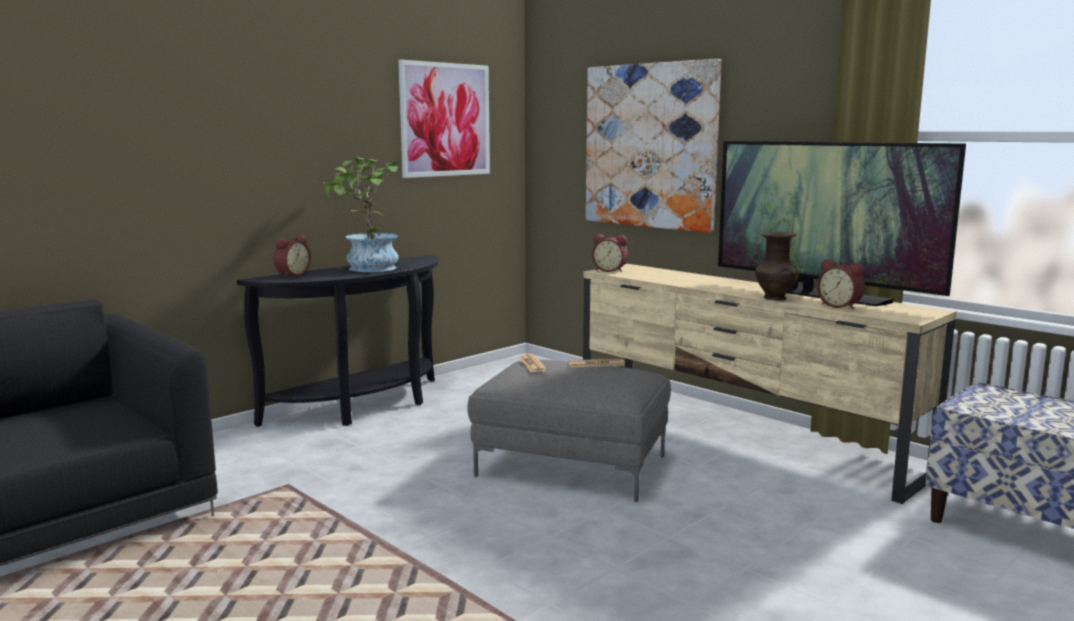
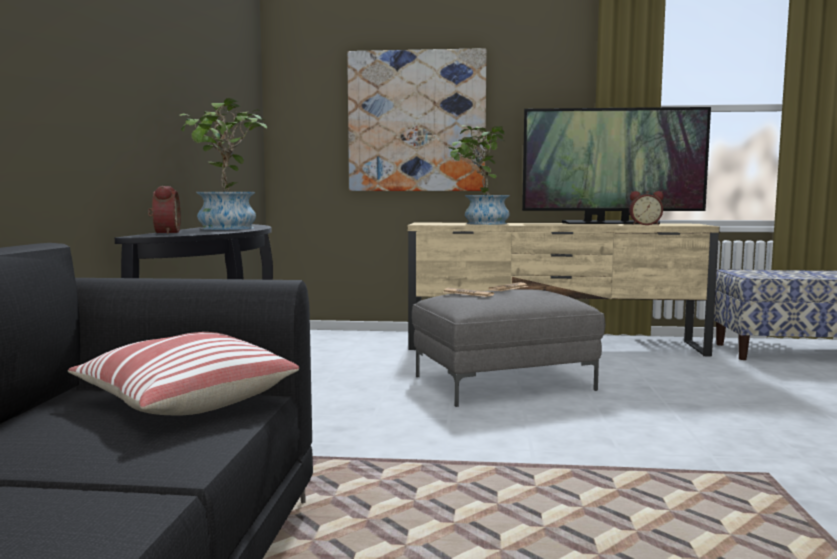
camera: 40 degrees left, 5 degrees down
picture [398,60,490,178] -> none
alarm clock [592,234,628,272] -> none
brown vase [755,232,799,301] -> none
none -> pillow [68,332,299,415]
none -> potted plant [448,125,510,225]

